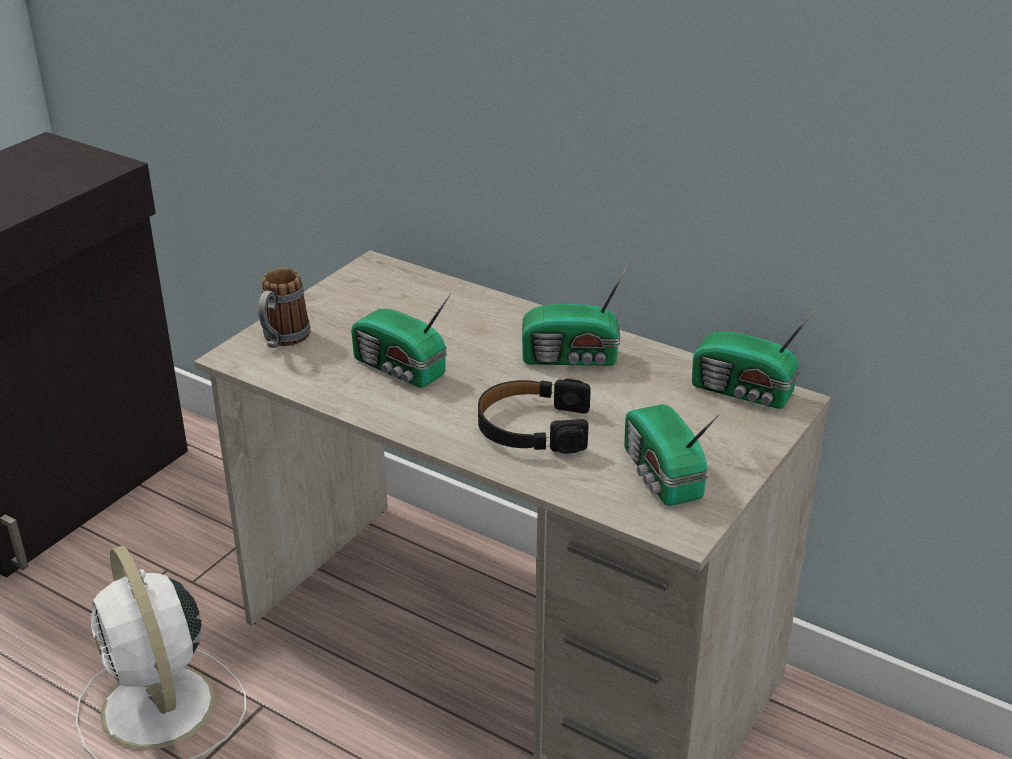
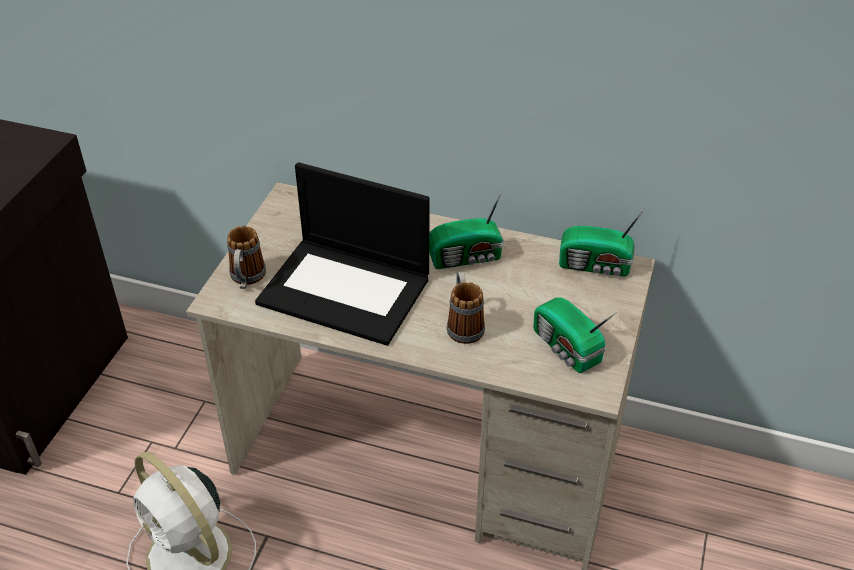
camera: 15 degrees left, 10 degrees up
radio [351,293,451,388] -> laptop [255,162,429,346]
black headphones [478,378,591,454] -> mug [447,271,485,344]

